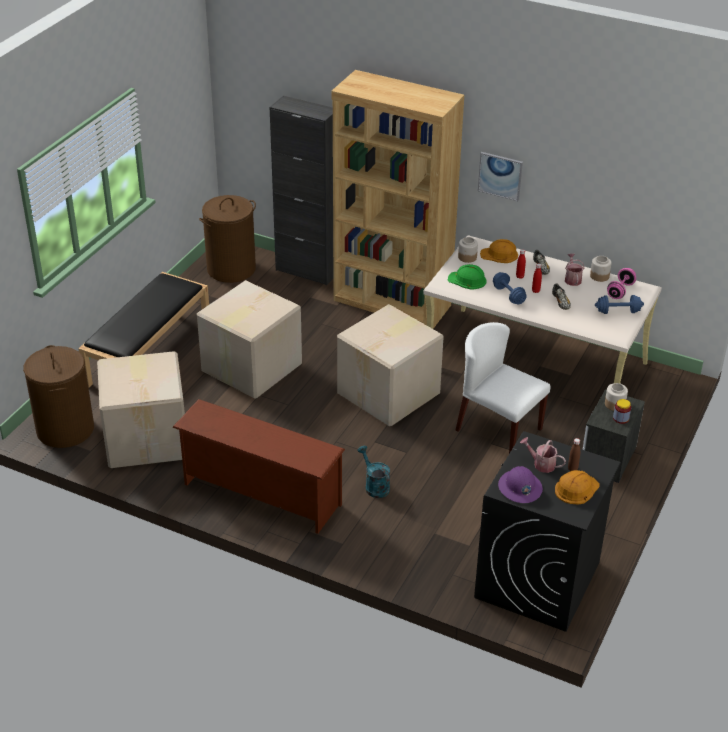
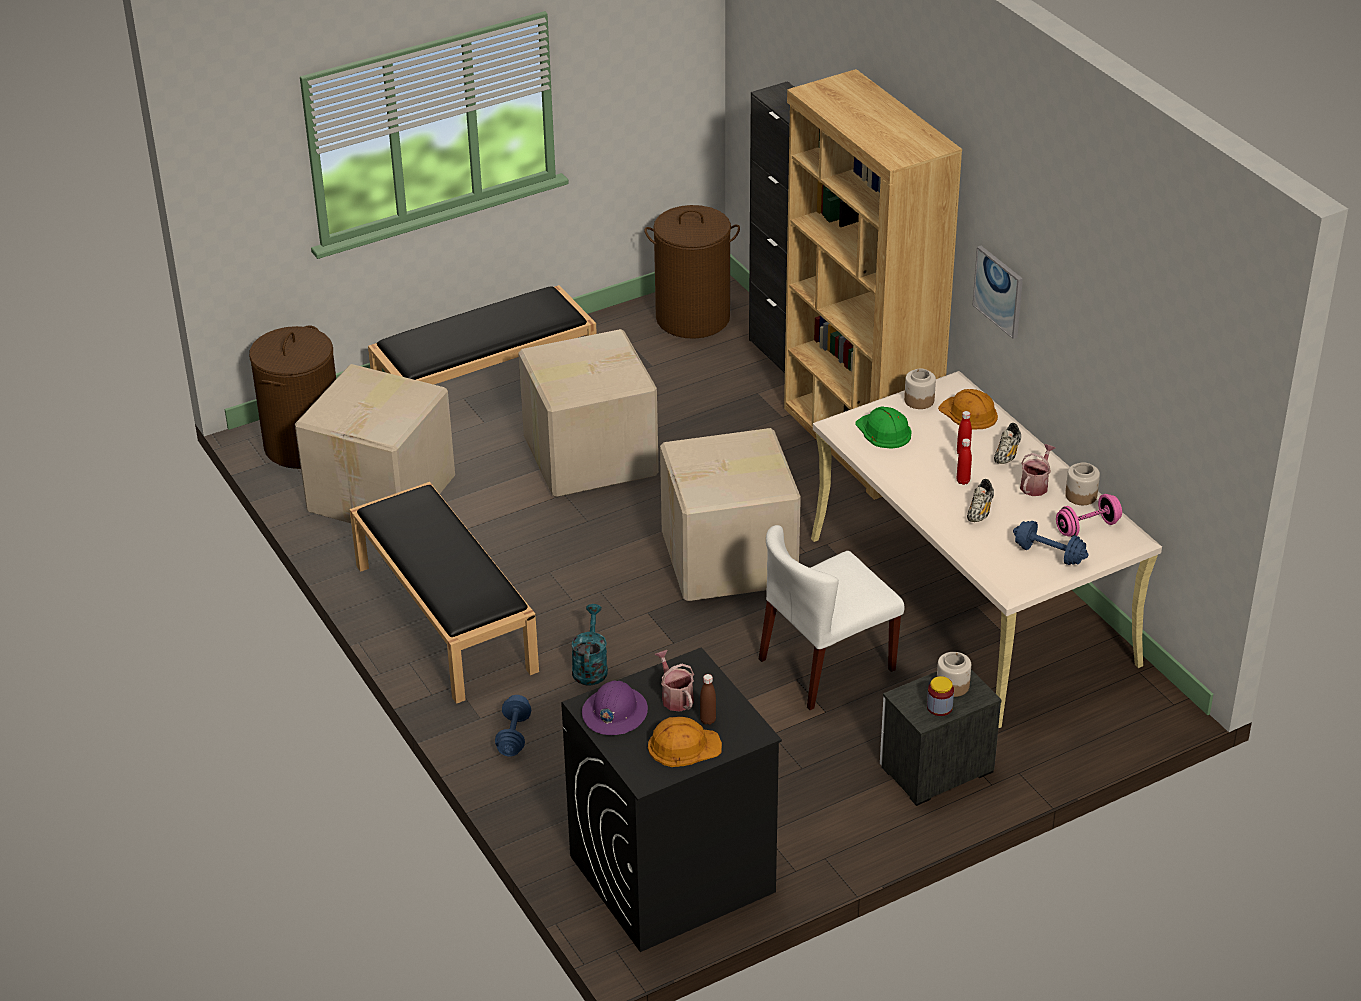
camera: 35 degrees right, 0 degrees up
brown shoe rack [172,399,345,534] -> black bench [349,482,539,704]
white chair [456,322,550,454] -> white chair turned 105 degrees counterclockwise [759,525,904,710]
blue dumbbell [493,272,527,304] -> blue dumbbell moved to [495,695,531,756]

